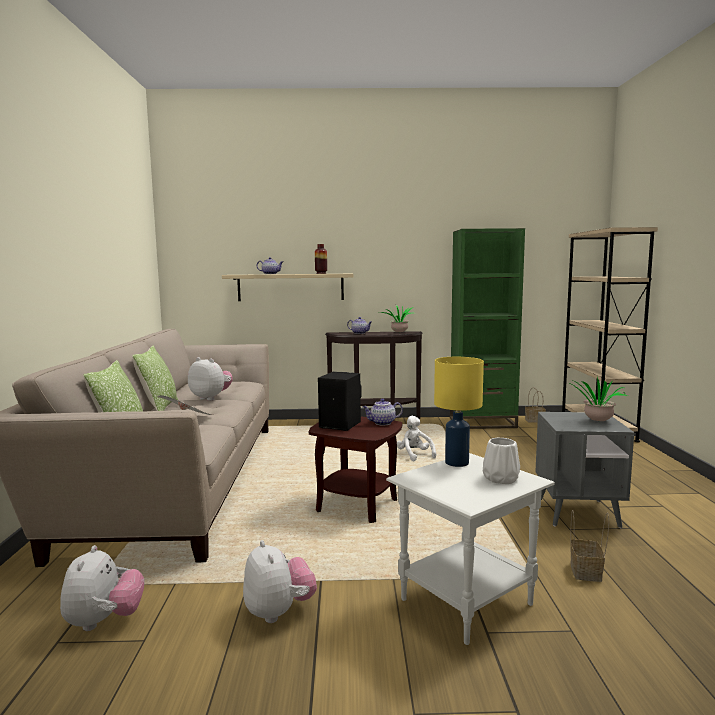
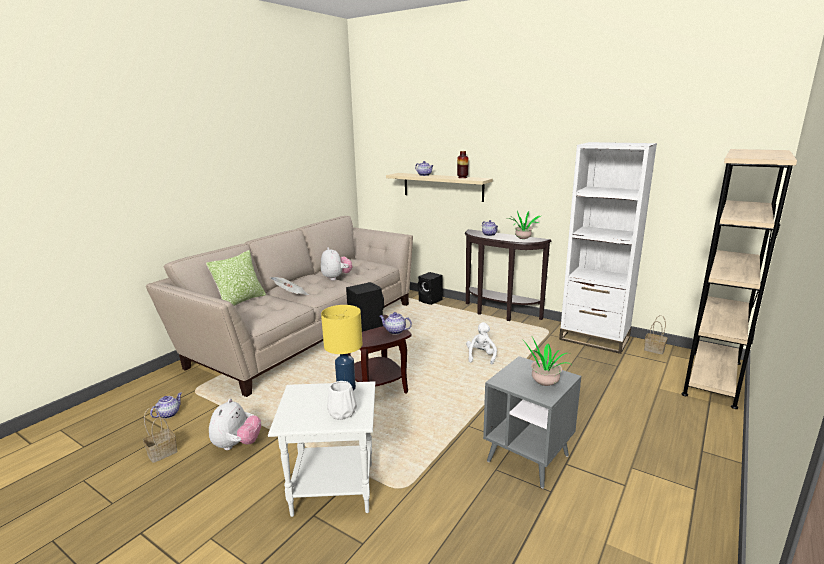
camera: 35 degrees right, 10 degrees up
plush toy [60,545,144,631] -> teapot [150,393,182,418]
pillow [132,345,178,411] -> none
green bookcase [450,228,525,429] -> white bookcase [559,142,657,354]
basket [570,510,609,582] -> basket moved to [143,408,178,463]
none -> black speaker [418,272,443,305]

